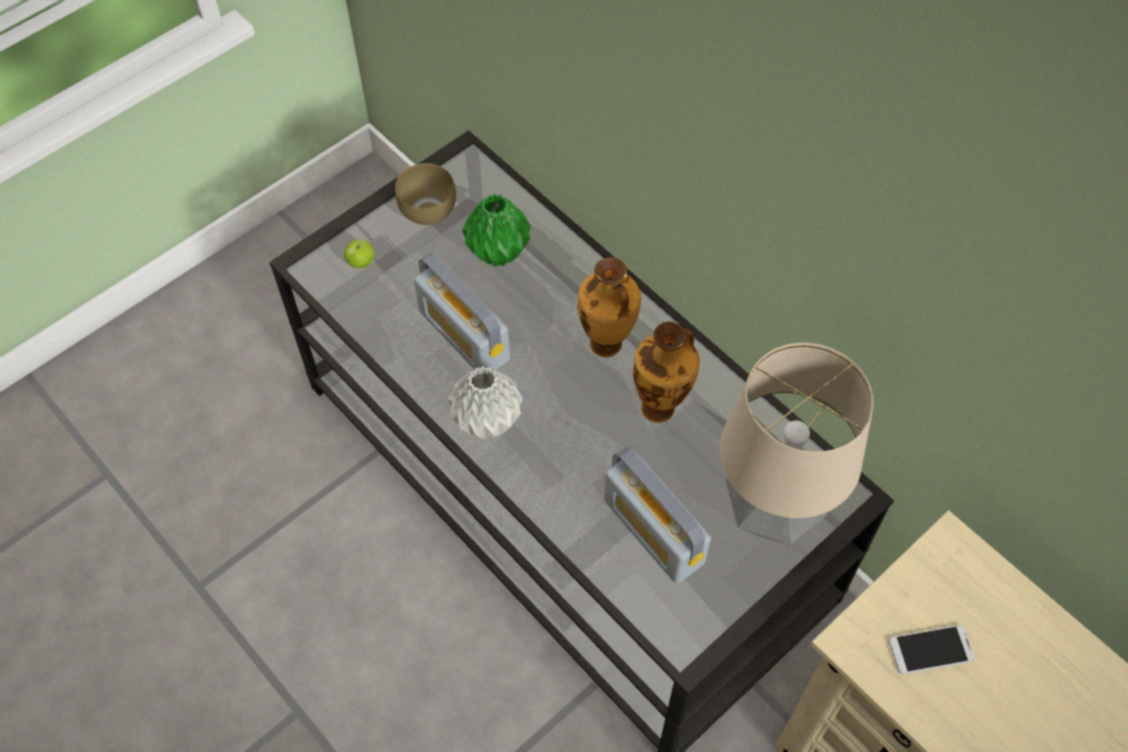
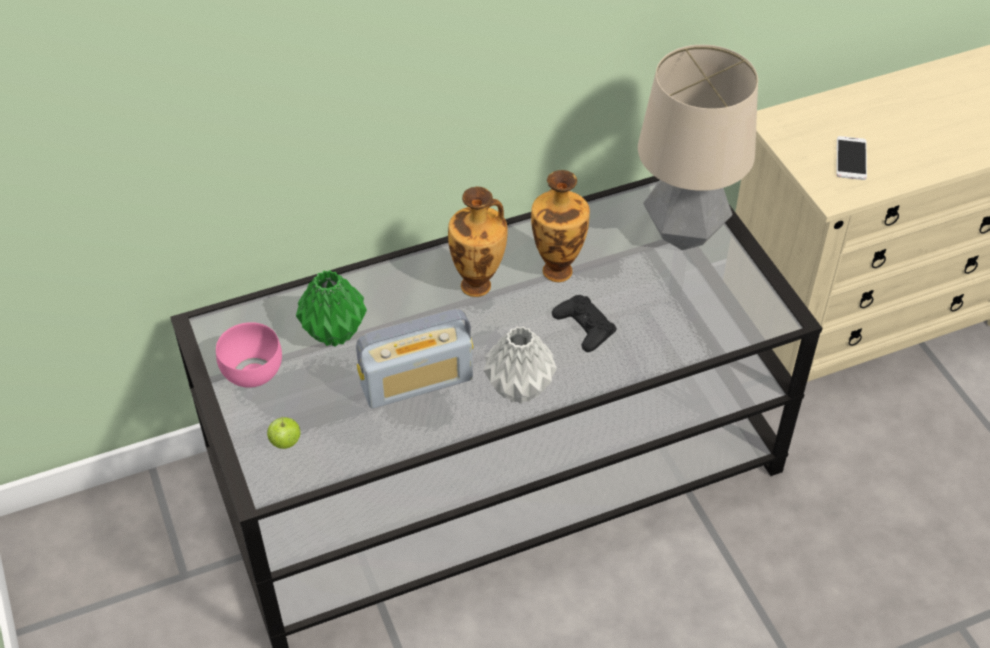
camera: 70 degrees left, 10 degrees down
brown bowl [395,163,456,225] -> pink bowl [216,322,282,388]
radio [604,447,711,583] -> none
none -> black game controller [552,295,617,352]

